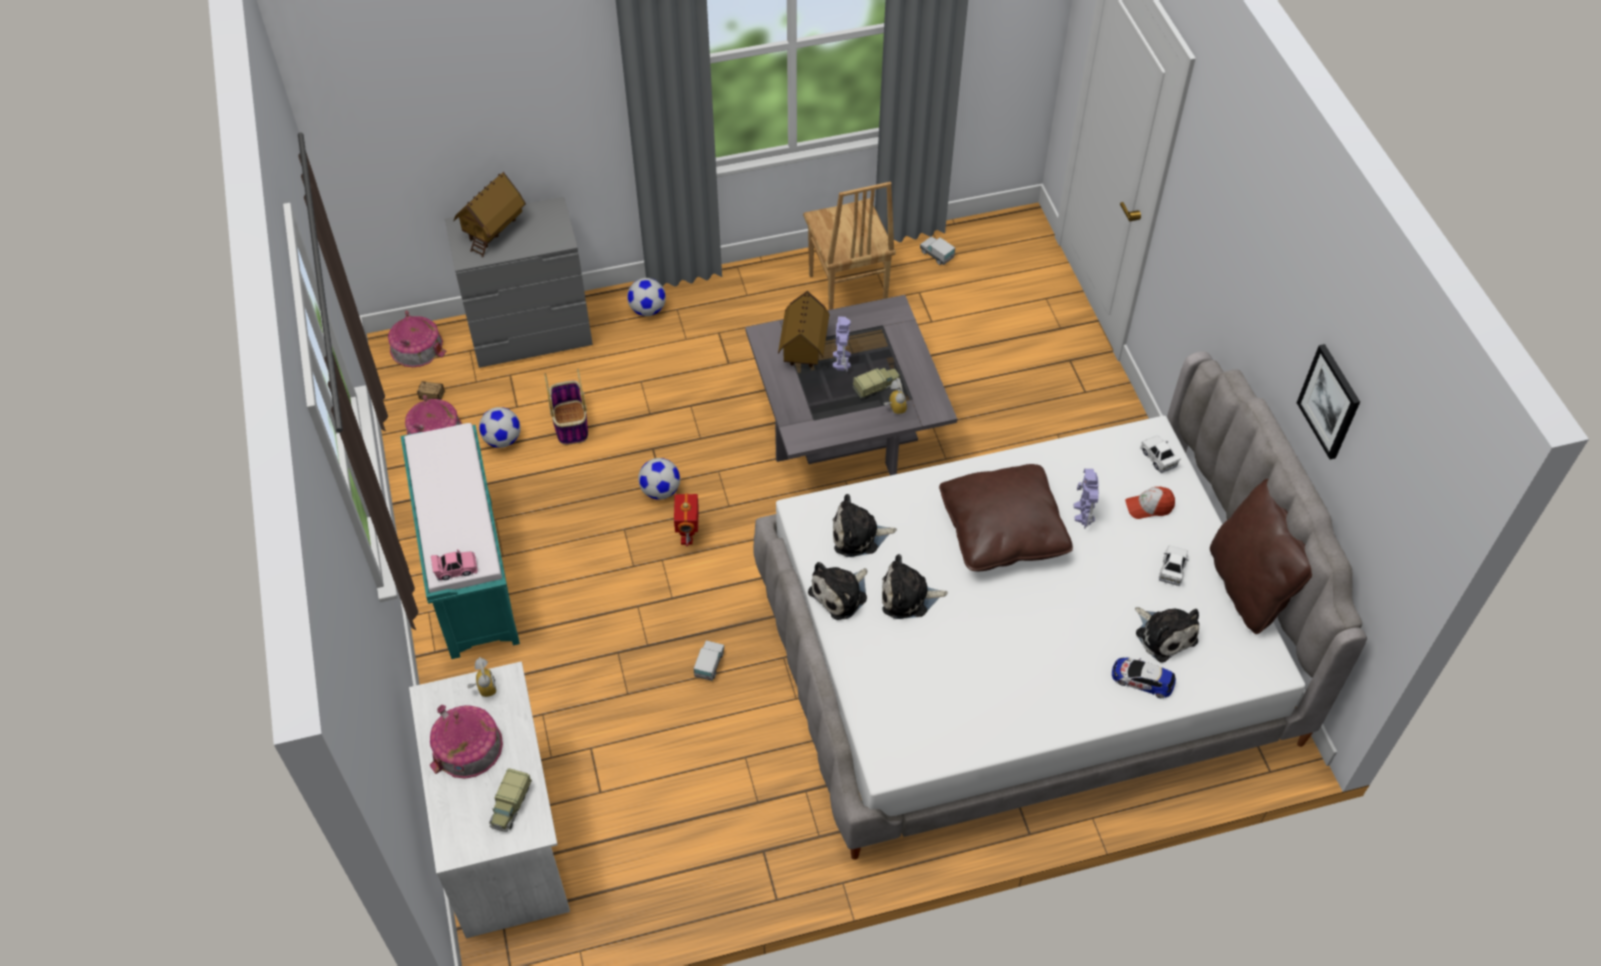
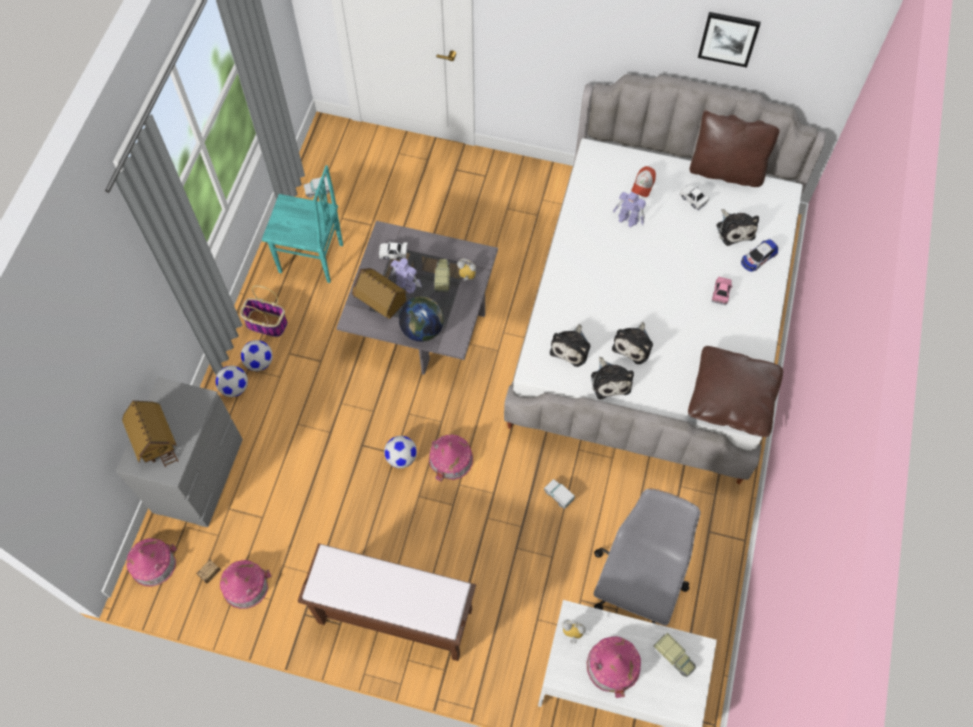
camera: 60 degrees left, 10 degrees up
turquoise bench [401,423,520,659] -> brown bench [298,543,476,661]
pink toy car [431,549,478,580] -> pink toy car moved to [712,277,733,305]
football [479,407,521,448] -> football moved to [241,340,273,371]
basket [544,369,588,445] -> basket moved to [240,285,288,337]
toy robot [674,493,699,546] -> toy house [429,435,473,482]
brown chair [803,182,896,310] -> turquoise chair [262,165,343,283]
brown pillow [939,464,1073,571] -> brown pillow moved to [688,346,783,437]
plush toy [1135,607,1199,663] -> plush toy turned 75 degrees clockwise [716,209,759,246]
white toy car [1140,436,1181,473] -> white toy car moved to [379,241,408,260]
none -> globe [399,296,444,342]
none -> grey office chair [594,488,701,626]

